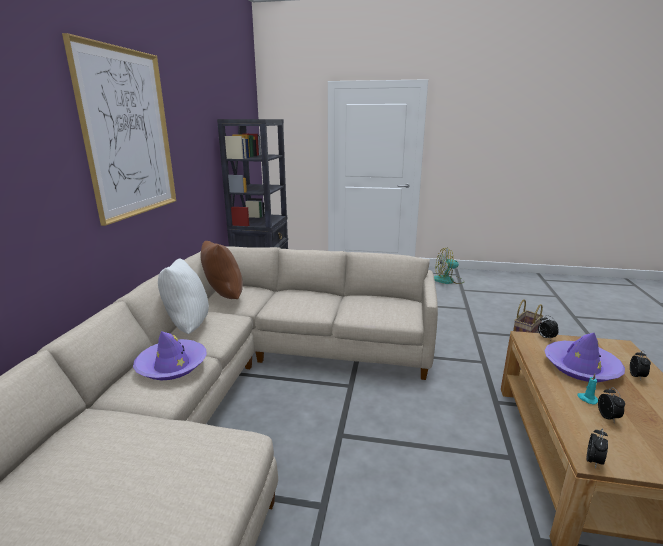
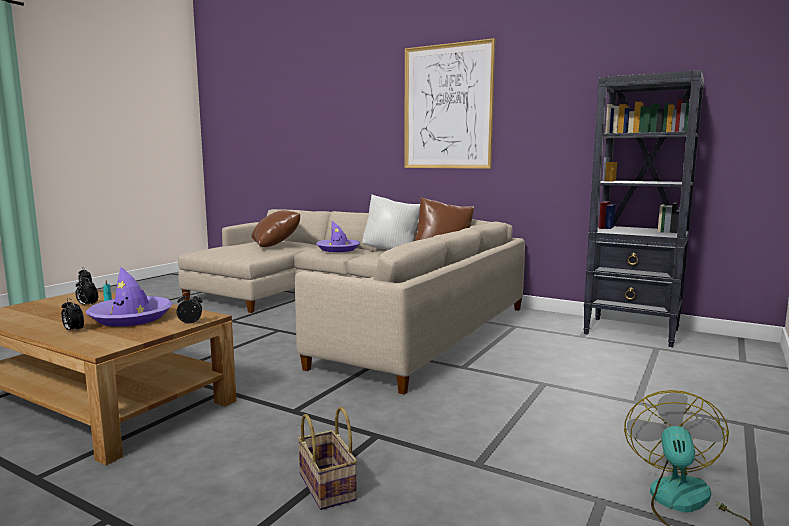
camera: 110 degrees right, 10 degrees down
none -> brown pillow [251,210,300,247]

